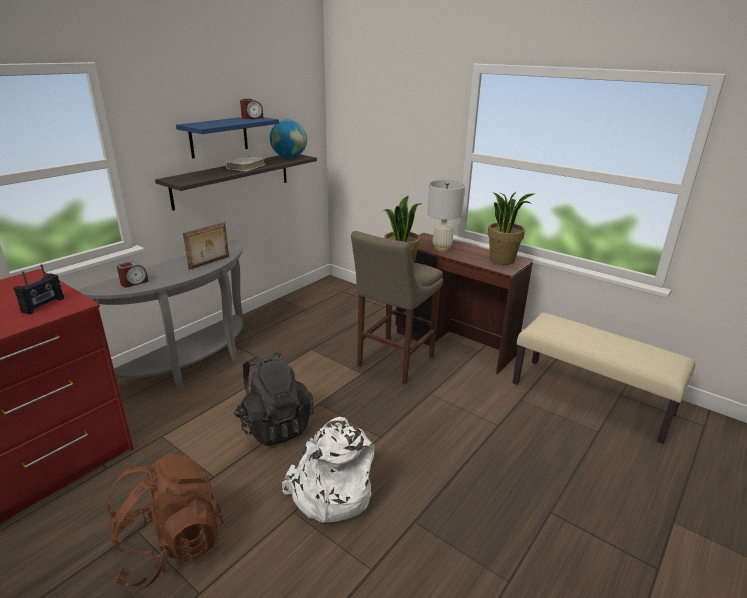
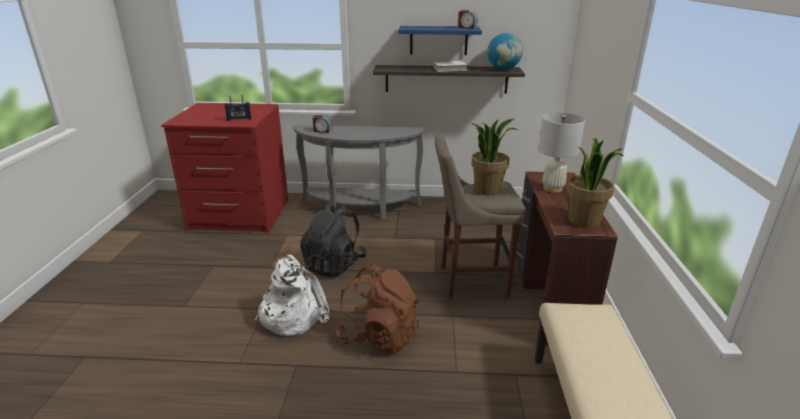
camera: 55 degrees right, 0 degrees up
brown backpack [107,454,224,588] -> brown backpack moved to [336,264,419,353]
picture frame [183,222,229,270] -> none

